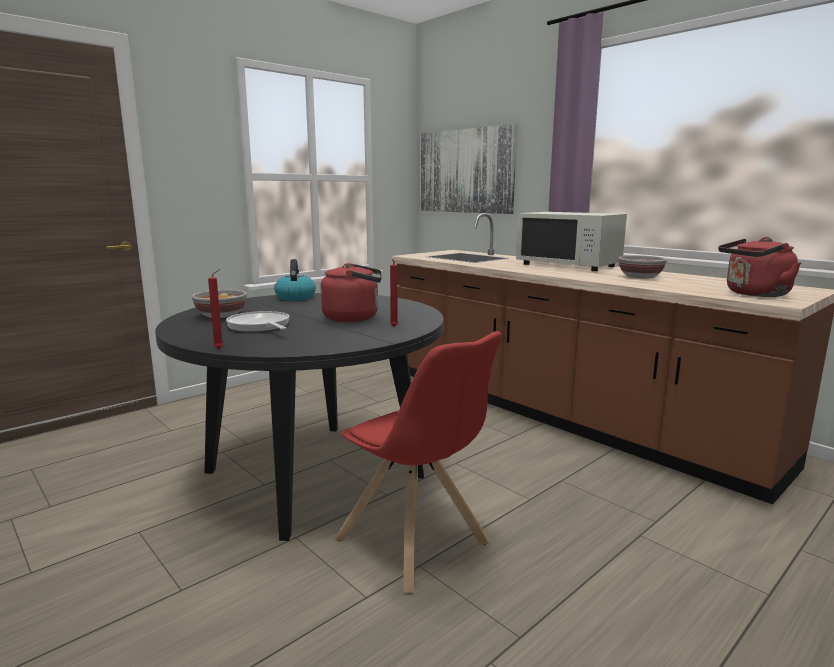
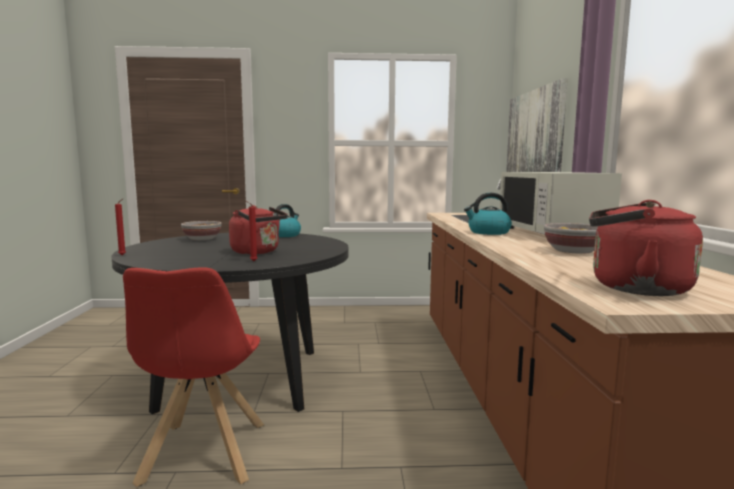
camera: 40 degrees right, 5 degrees down
frying pan [226,311,289,332] -> none
none -> kettle [464,193,512,235]

